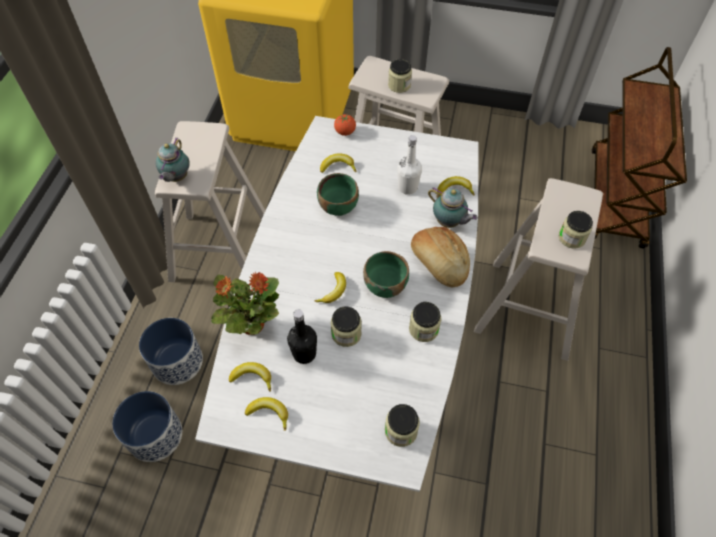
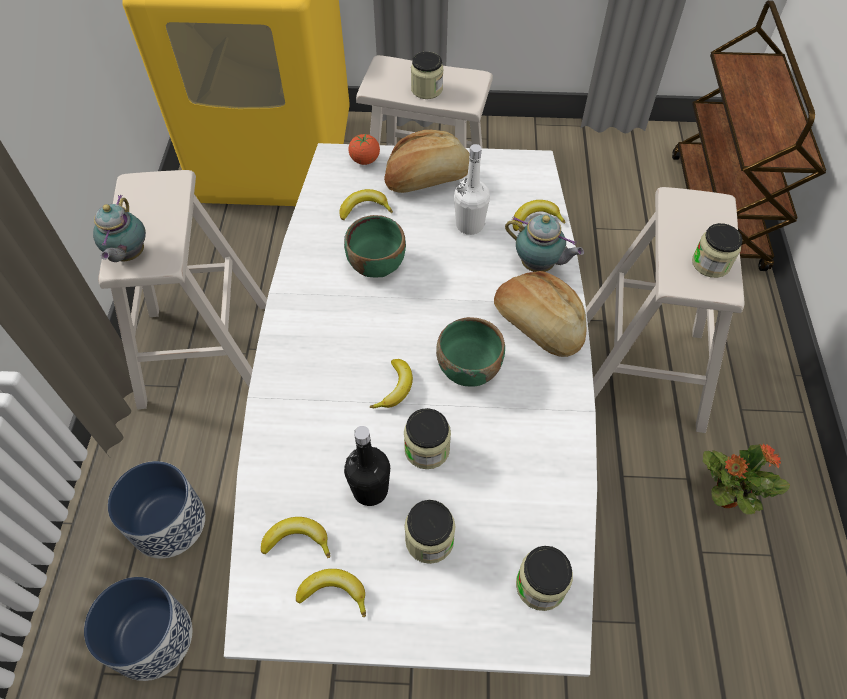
camera: 10 degrees left, 0 degrees up
potted plant [211,271,279,335] -> potted plant moved to [703,444,790,515]
jar [409,302,441,342] -> jar moved to [404,500,456,564]
none -> bread [384,130,470,193]

